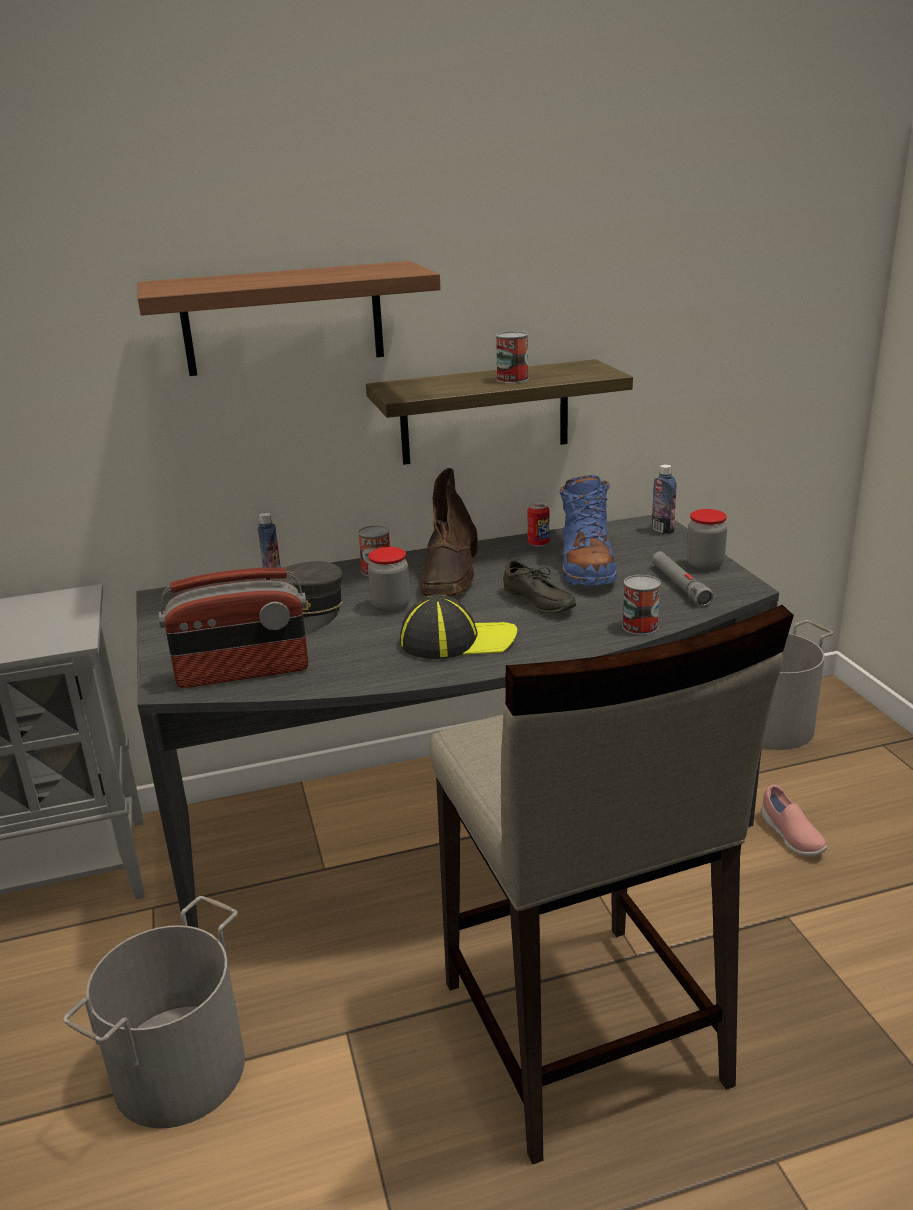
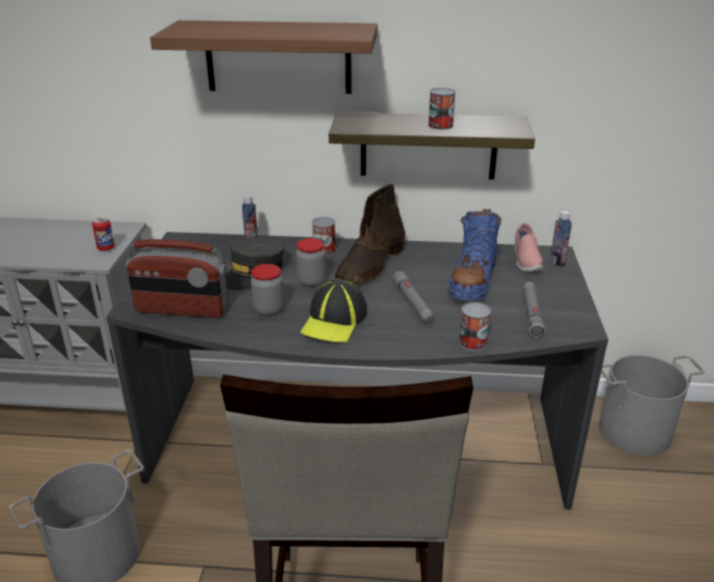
camera: 20 degrees right, 5 degrees up
cap [400,594,517,659] -> cap turned 90 degrees clockwise [300,279,367,342]
grey shoe [504,558,576,613] -> grey flashlight [392,271,434,322]
can [527,502,549,547] -> can moved to [92,217,115,251]
jar [686,509,727,571] -> jar moved to [251,264,284,316]
pink shoe [762,785,828,856] -> pink shoe moved to [514,223,543,272]

